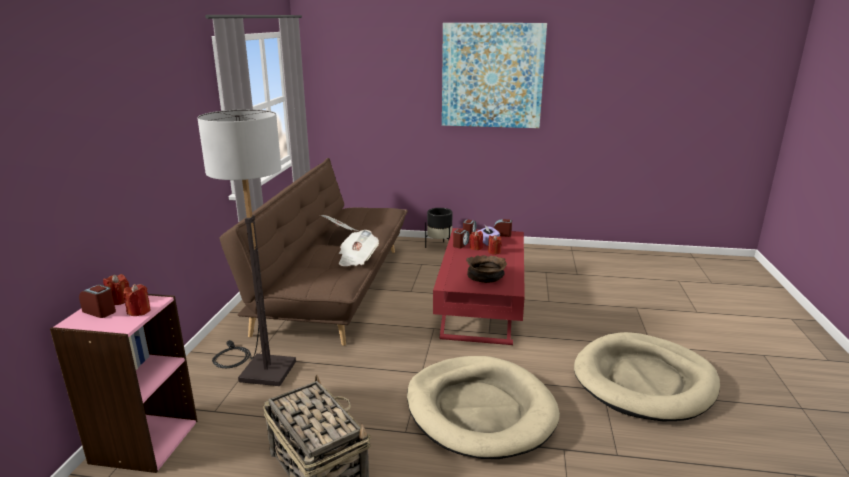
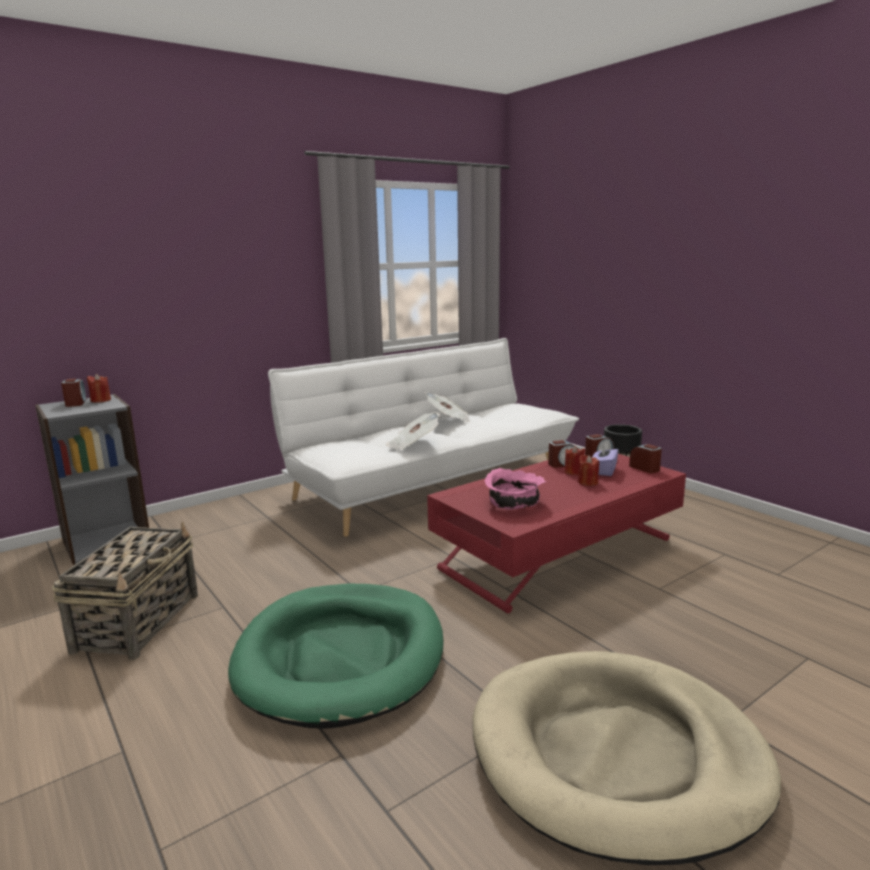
camera: 45 degrees right, 5 degrees down
pink bookcase [50,294,197,473] -> grey bookcase [35,394,149,565]
red candle [123,284,151,316] -> none
floor lamp [197,109,296,386] -> none
brown sofa [220,158,408,346] -> white sofa [268,338,579,537]
beige dog bed [407,356,560,459] -> green dog bed [228,584,444,729]
picture [442,23,547,128] -> none
brown bowl [466,255,507,283] -> pink bowl [484,468,547,509]

